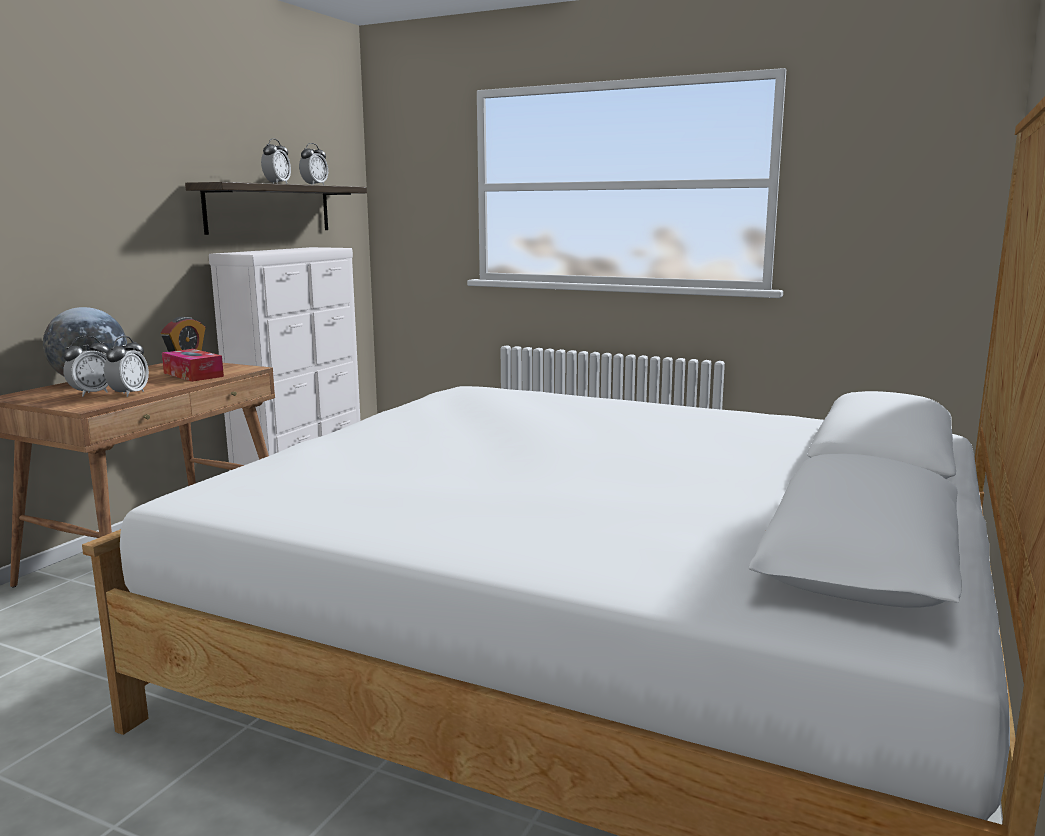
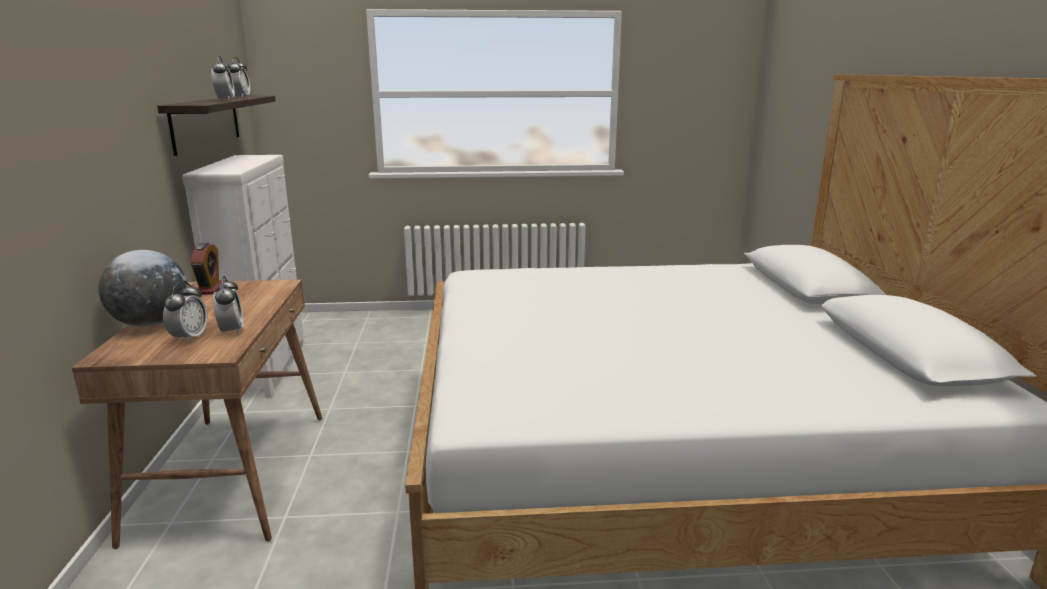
camera: 30 degrees left, 5 degrees up
tissue box [162,349,224,382] -> none

